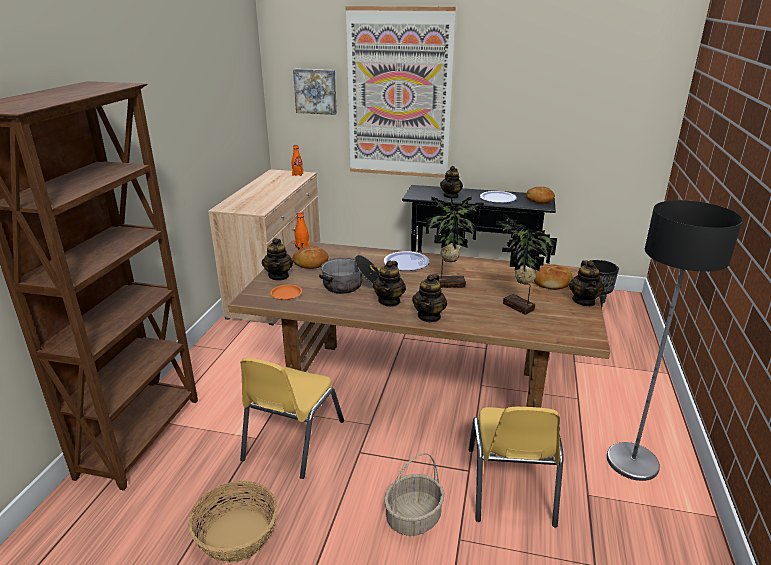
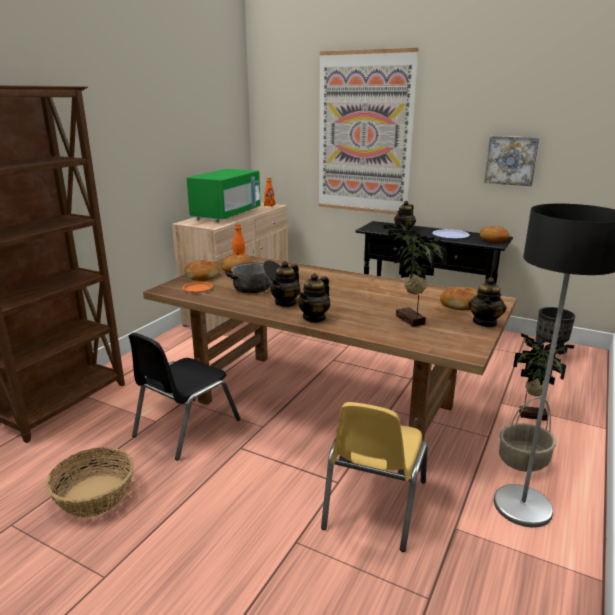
camera: 15 degrees right, 5 degrees down
yellow chair [240,358,344,479] -> black chair [129,333,241,461]
teapot [262,238,293,281] -> bread [184,260,219,281]
picture [293,69,337,115] -> picture moved to [484,136,540,186]
plate [384,251,429,271] -> none
basket [384,453,444,536] -> basket moved to [499,397,556,472]
potted plant [426,194,484,288] -> potted plant moved to [513,333,574,421]
none -> green microwave [187,169,260,222]

